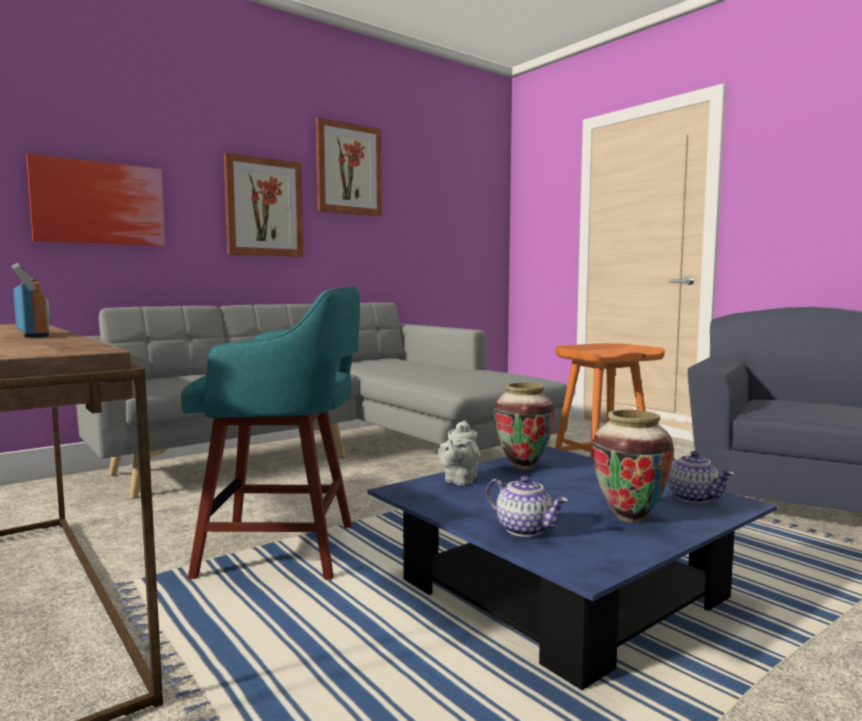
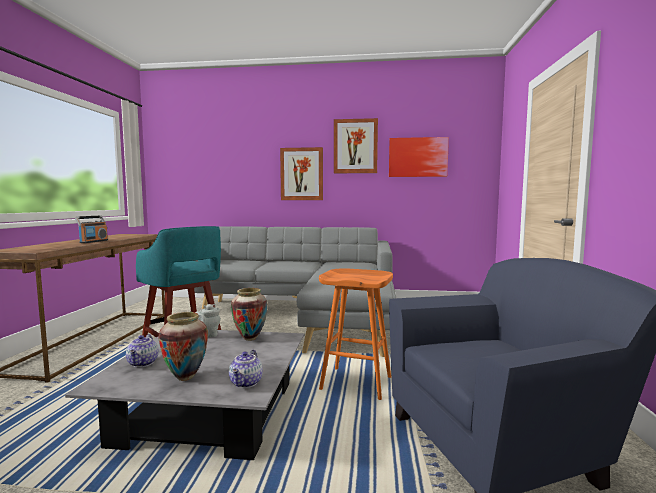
camera: 45 degrees right, 0 degrees up
picture [26,154,166,246] -> picture moved to [389,137,449,177]
blue coffee table [368,447,777,690] -> grey coffee table [65,330,304,461]

